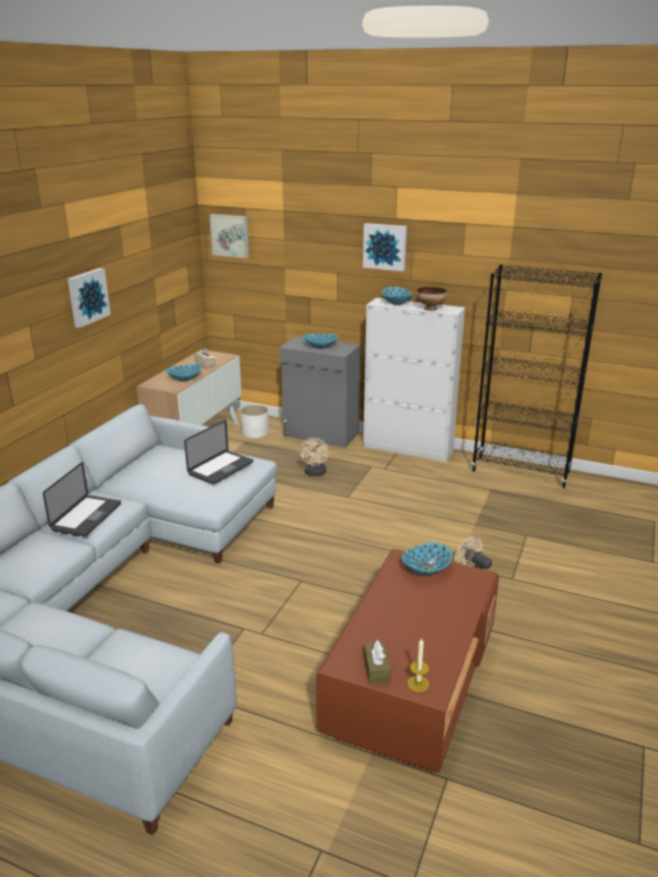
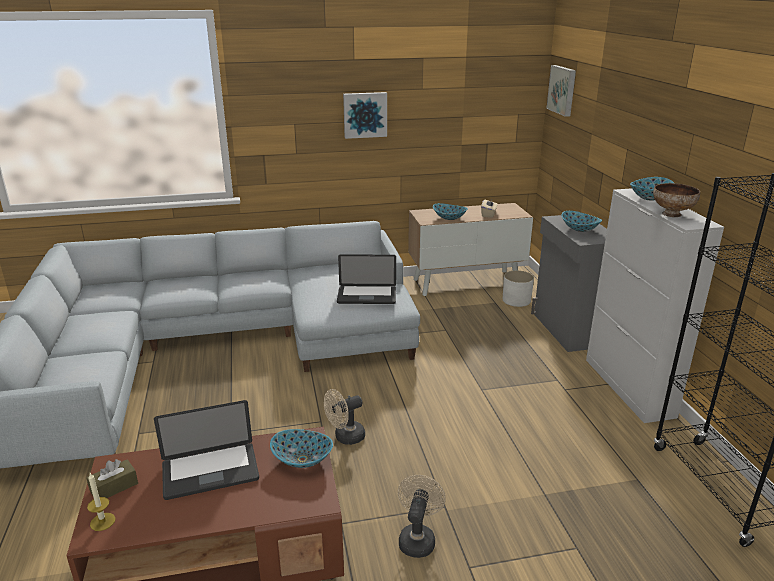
camera: 55 degrees right, 0 degrees up
laptop [43,462,121,537] -> laptop moved to [154,400,259,500]
beige fan [299,438,329,476] -> beige fan moved to [324,389,365,445]
picture [363,223,407,271] -> none

